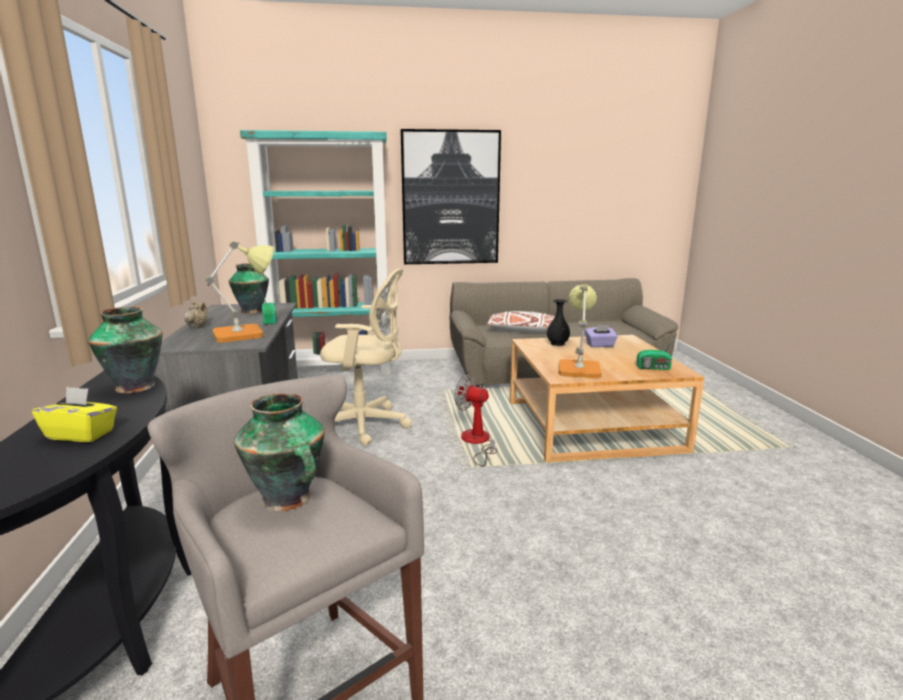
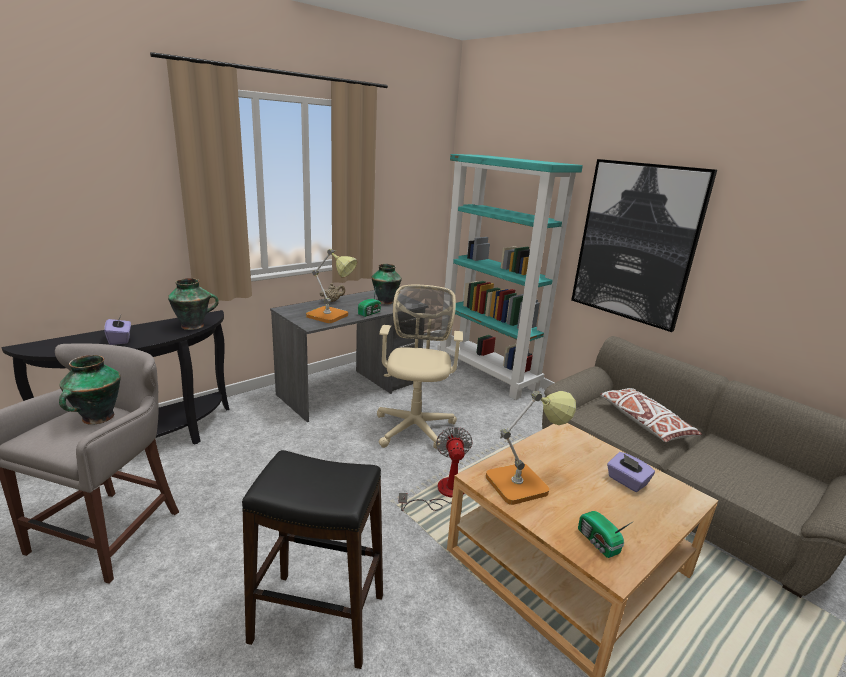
camera: 55 degrees right, 5 degrees up
yellow tissue box [32,386,117,442] -> purple tissue box [104,315,131,345]
beige office chair [320,269,412,446] -> beige office chair turned 150 degrees counterclockwise [377,285,463,449]
black vase [547,299,570,346] -> none
none -> black stool [242,450,383,669]

